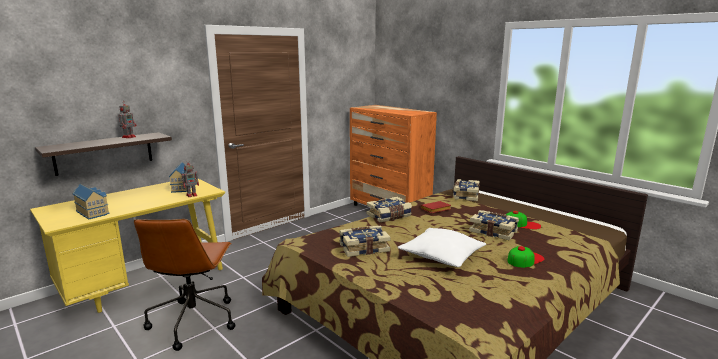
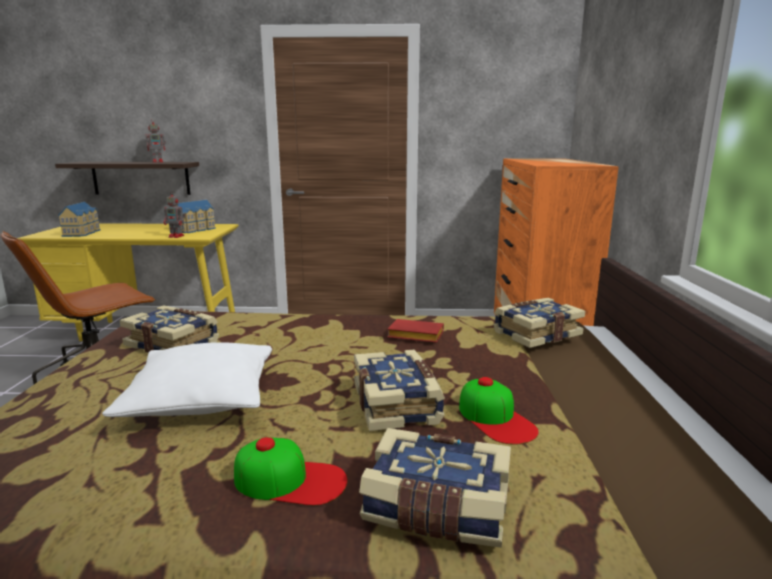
camera: 45 degrees right, 0 degrees up
book [367,197,412,222] -> book moved to [359,428,511,548]

